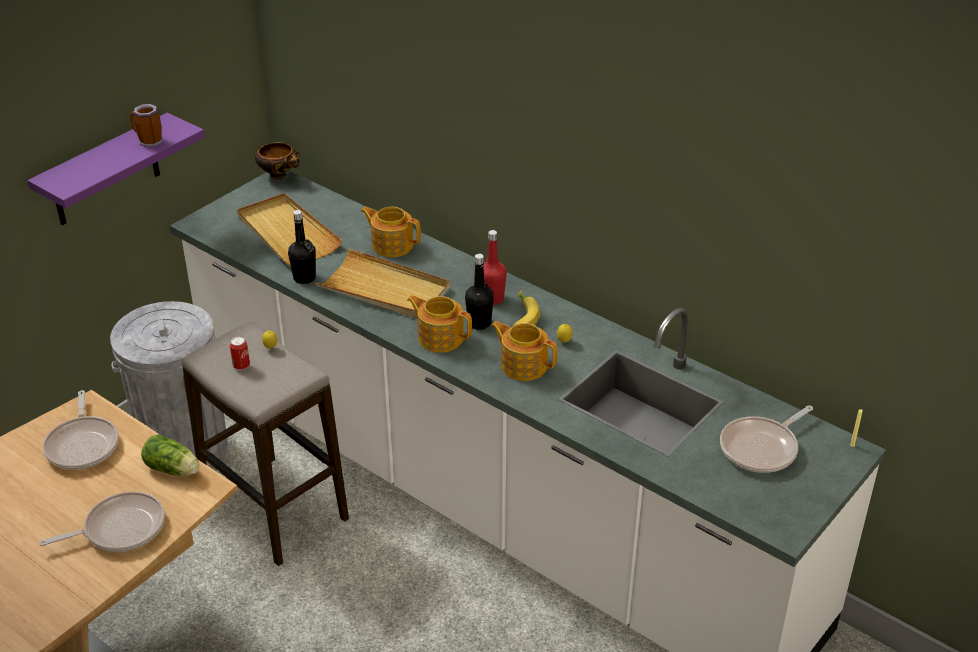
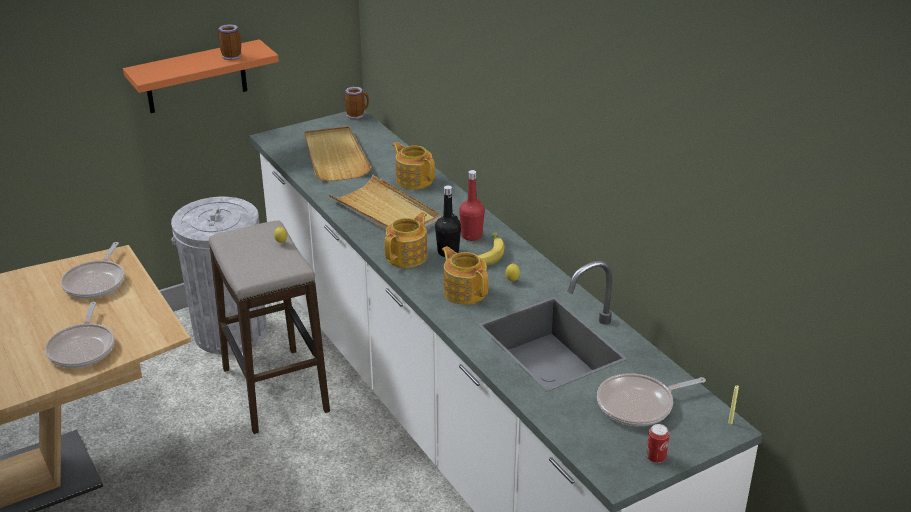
camera: 20 degrees right, 5 degrees down
purple shelf [27,113,205,225] -> orange shelf [123,39,279,113]
frying pan [39,491,165,552] -> frying pan turned 90 degrees clockwise [45,302,115,368]
lettuce [141,434,200,476] -> none
can [230,337,250,370] -> can moved to [646,424,669,463]
bowl [255,142,299,180] -> mug [345,87,369,119]
black bottle [288,210,316,284] -> none
teapot [407,295,472,352] -> teapot turned 75 degrees clockwise [385,212,427,268]

